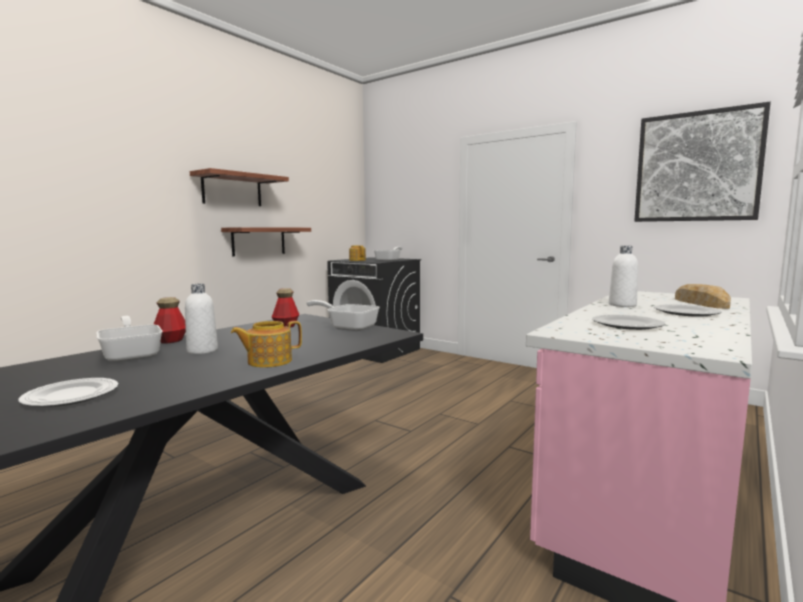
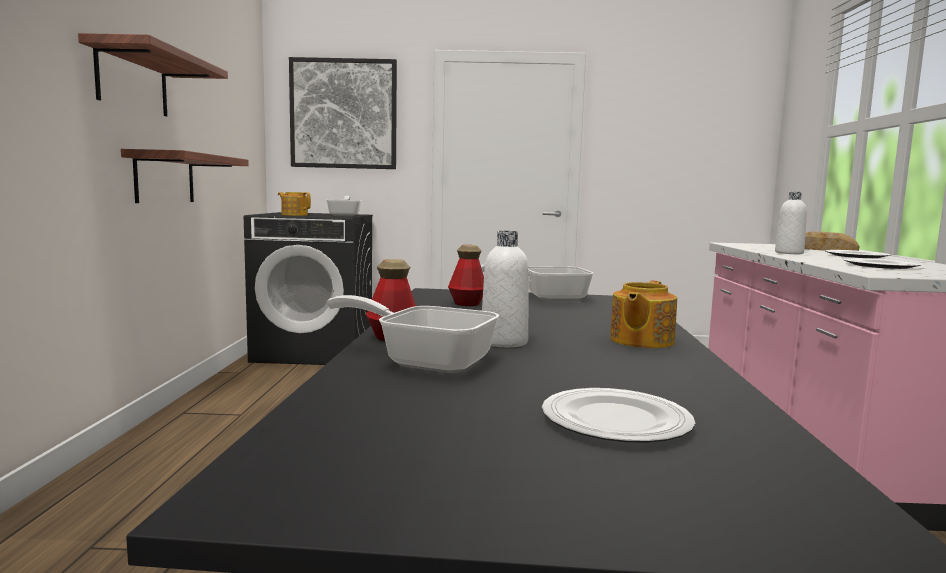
camera: 35 degrees left, 0 degrees up
picture [634,102,771,222] -> picture moved to [289,57,397,169]

